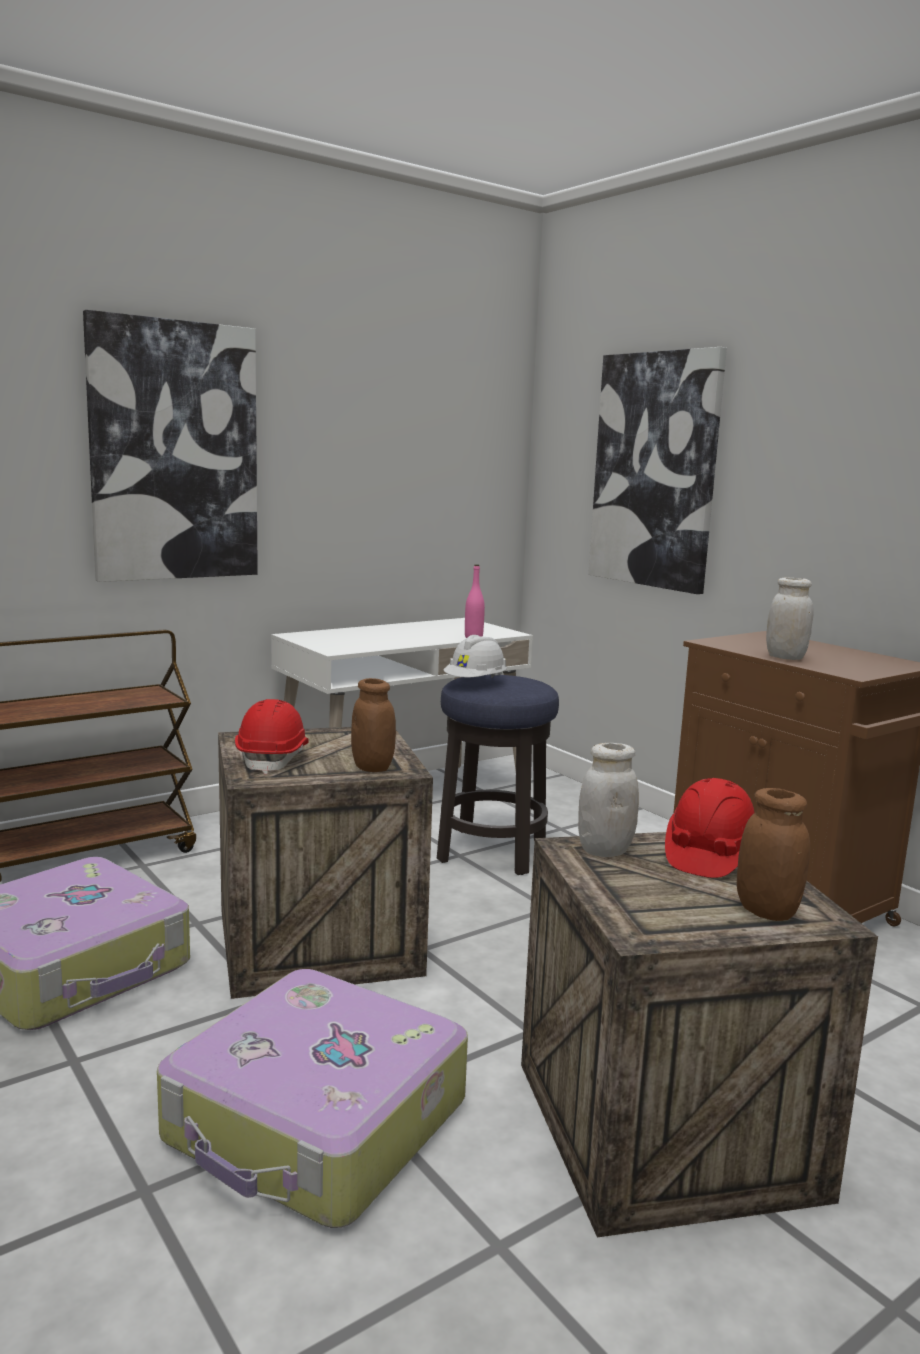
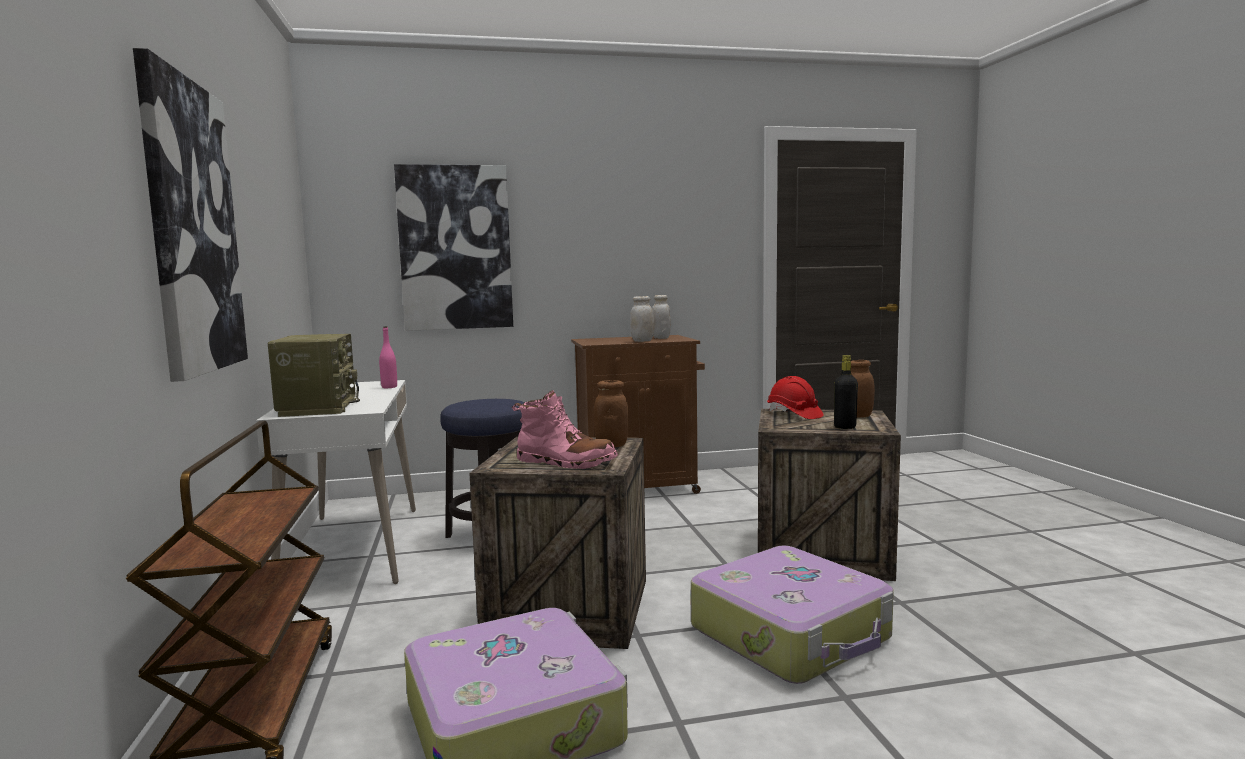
camera: 65 degrees left, 5 degrees down
red hard hat [235,699,309,774] -> pink boot [512,390,618,469]
white hard hat [443,635,507,678] -> none
white jar [578,743,639,857] -> white jar moved to [652,295,671,339]
none -> radio [268,334,360,417]
none -> black bottle [834,355,858,429]

